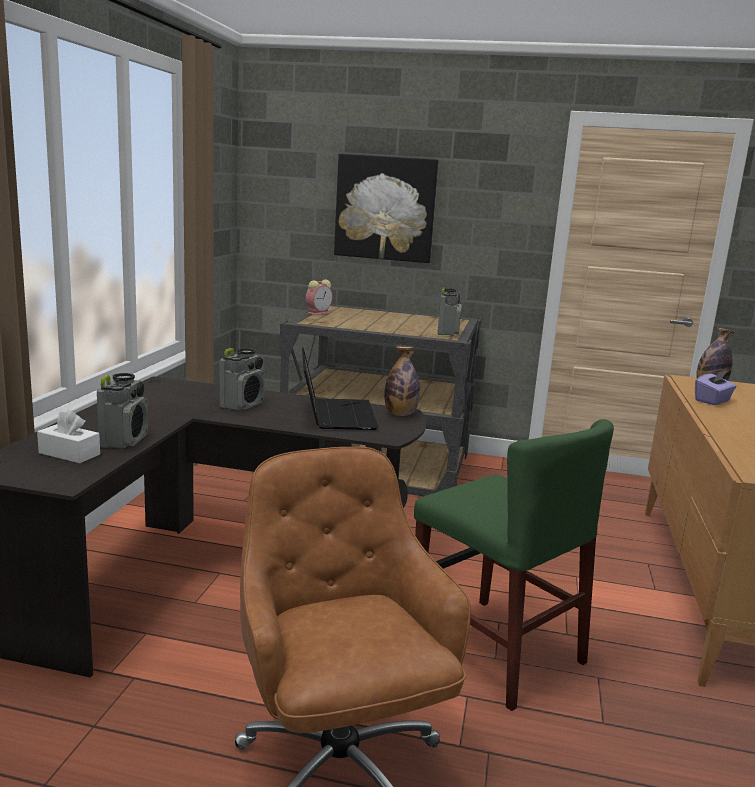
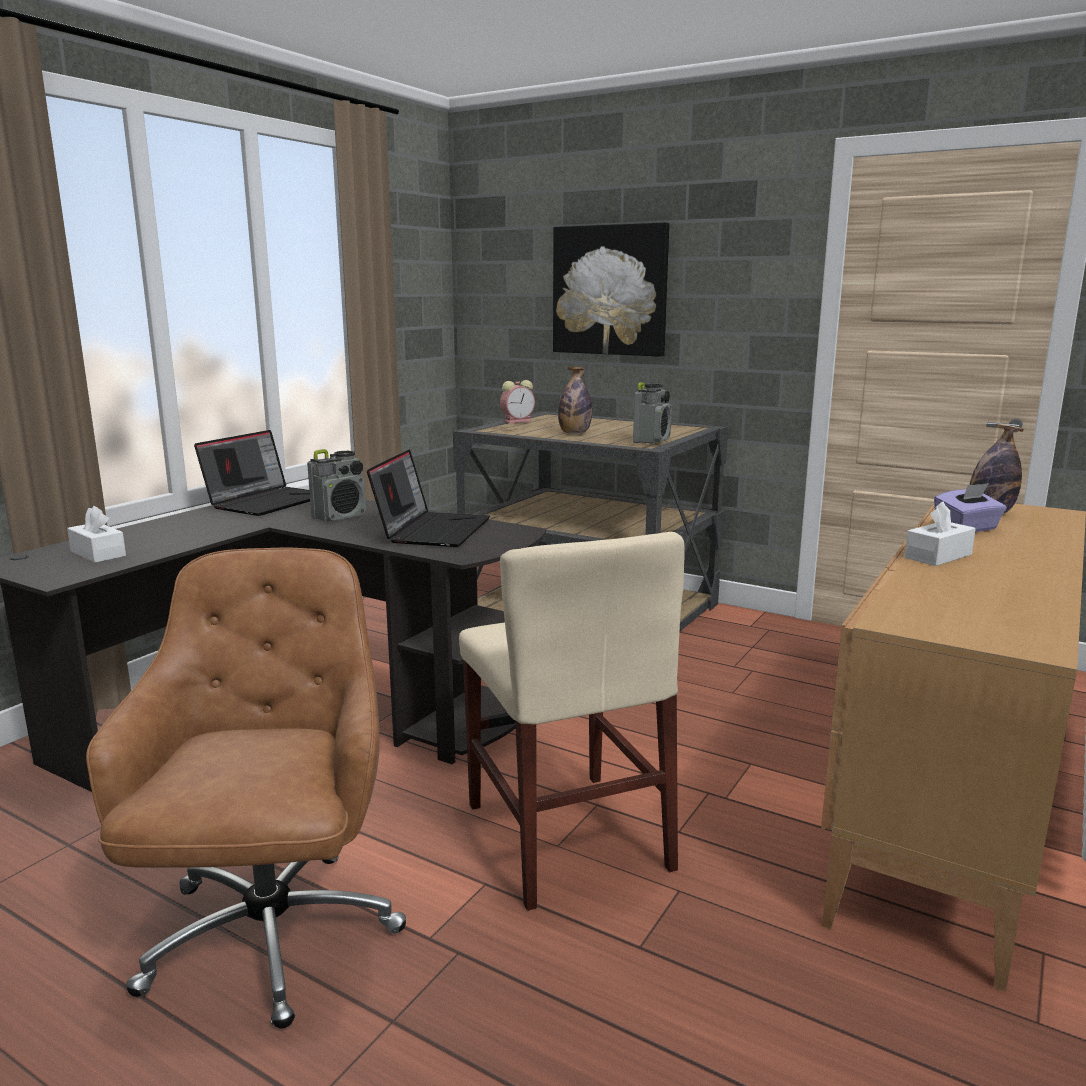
camera: 20 degrees right, 0 degrees up
radio [97,373,148,449] -> none
bottle [384,346,420,416] -> bottle moved to [558,367,592,434]
green chair [414,419,614,711] -> beige chair [459,532,684,911]
none -> laptop [194,430,310,516]
none -> white tissue box [904,502,976,566]

